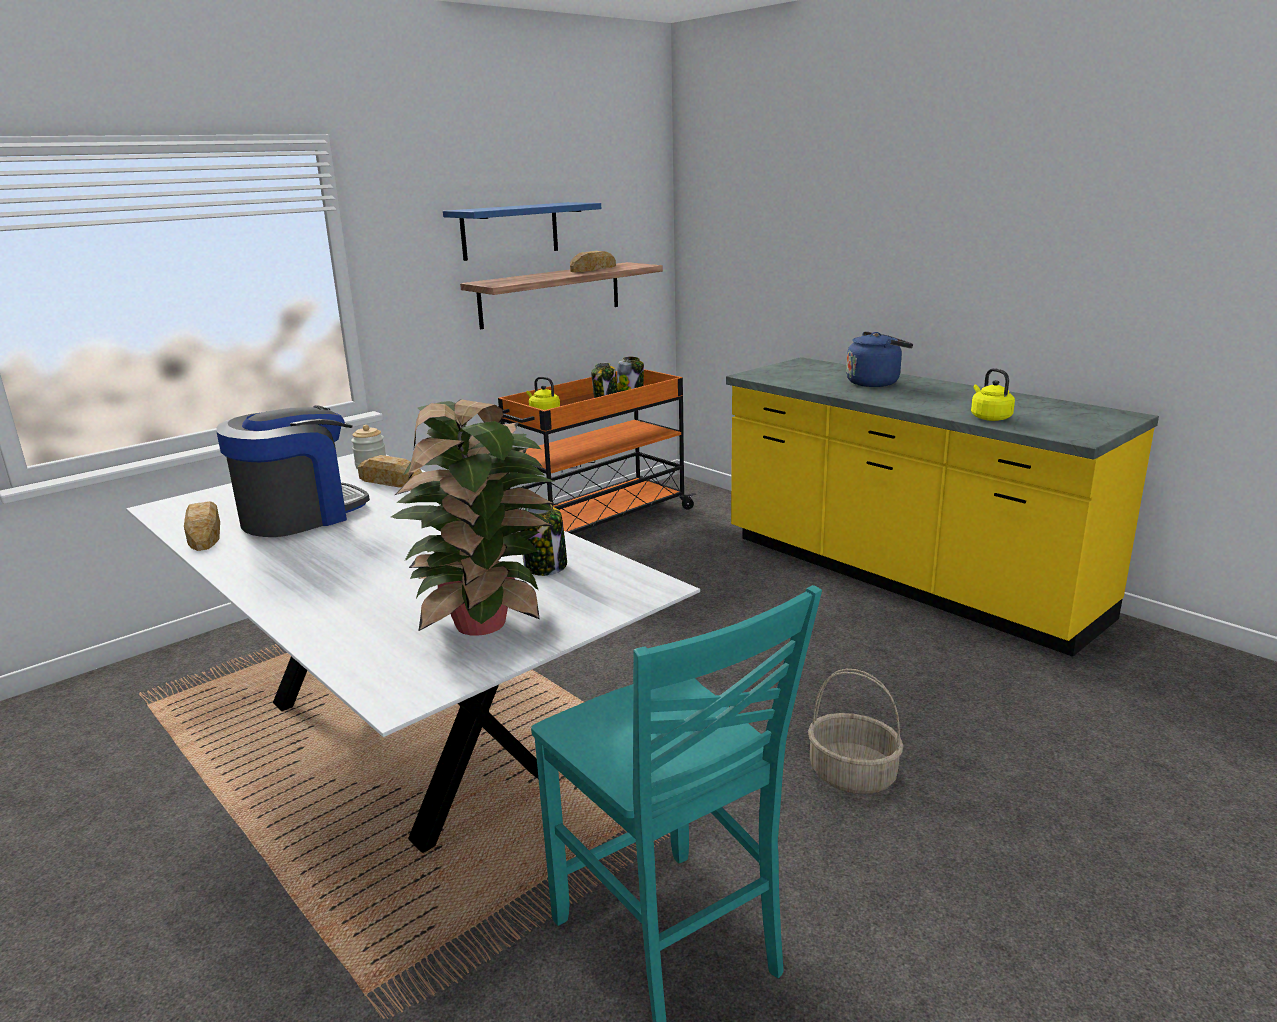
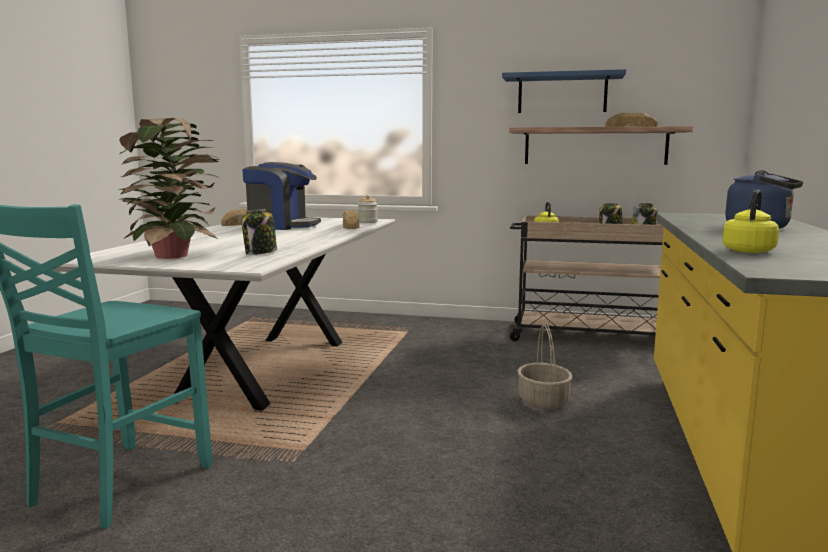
camera: 55 degrees right, 10 degrees down
orange cart [498,369,696,534] -> beige cart [510,215,664,341]
basket [808,669,904,794] -> basket moved to [517,323,572,410]

